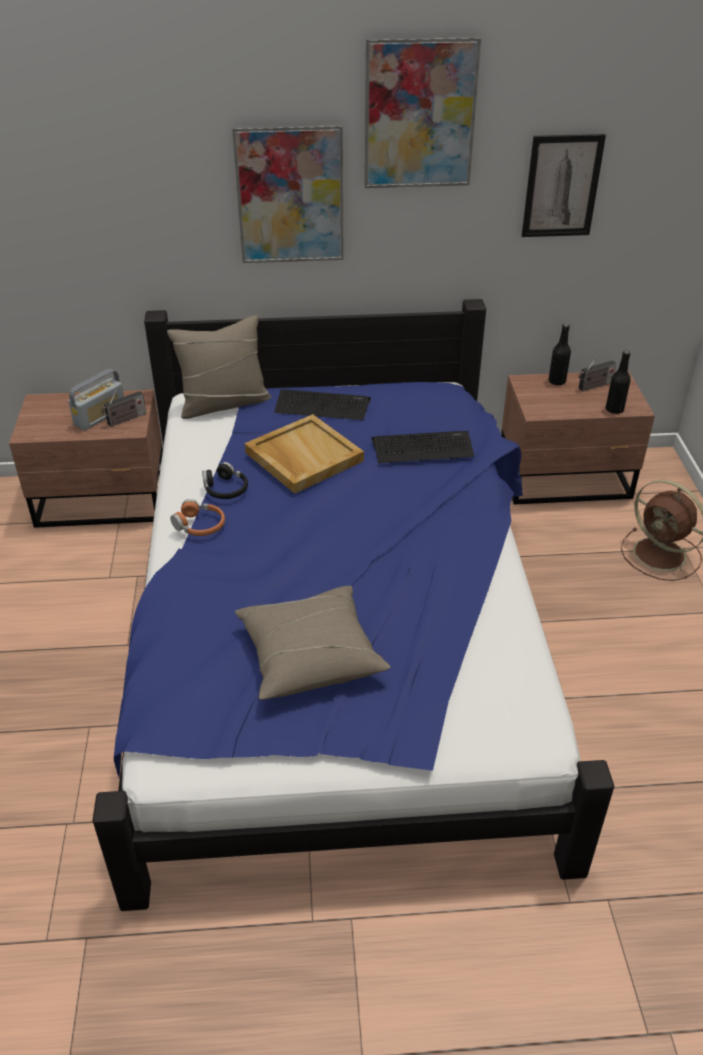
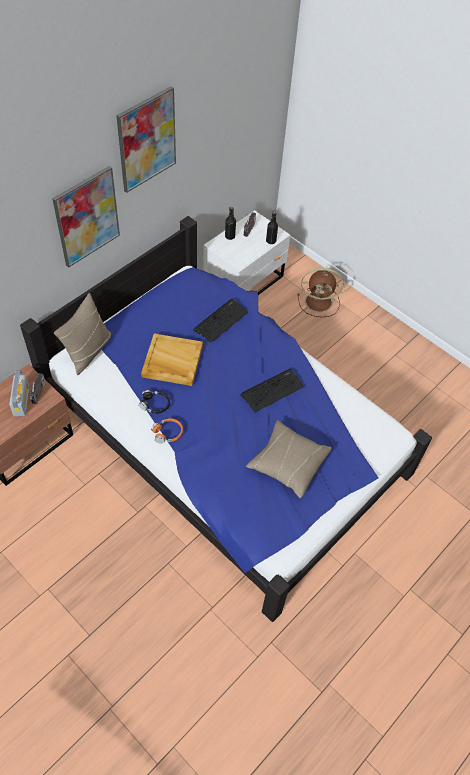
camera: 45 degrees left, 15 degrees up
keyboard [274,390,371,420] -> keyboard moved to [240,369,304,413]
brown nightstand [501,370,655,505] -> white nightstand [203,210,290,295]
picture [522,134,606,237] -> none

